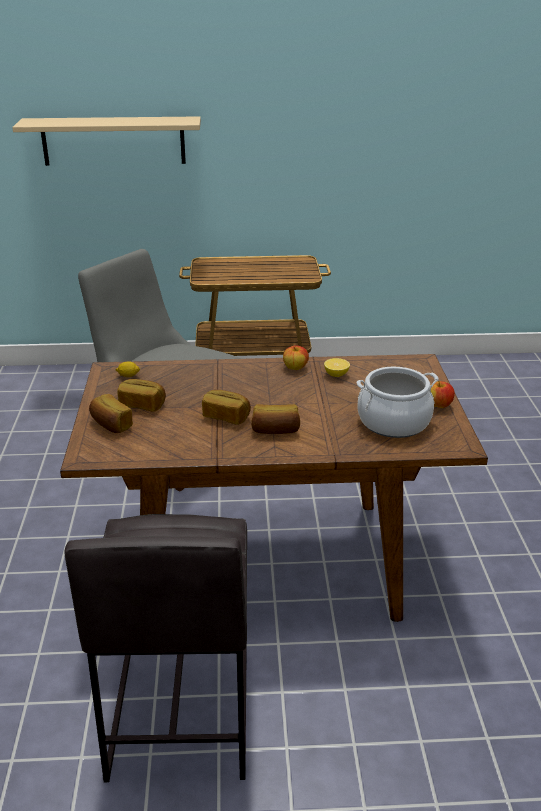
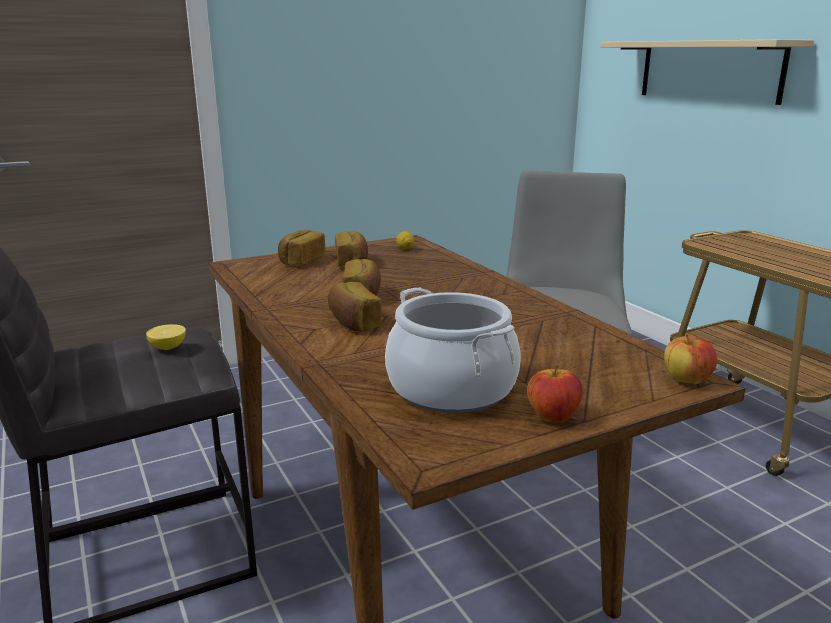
camera: 65 degrees right, 10 degrees down
apple [283,346,309,370] -> apple moved to [664,335,717,384]
lemon [324,358,350,377] -> lemon moved to [146,324,186,350]

